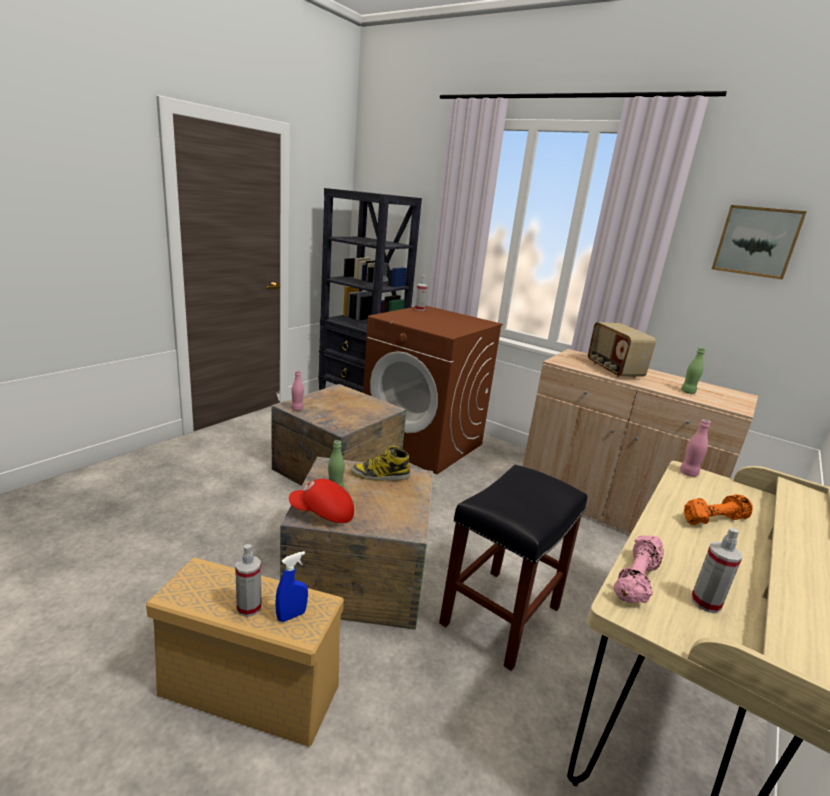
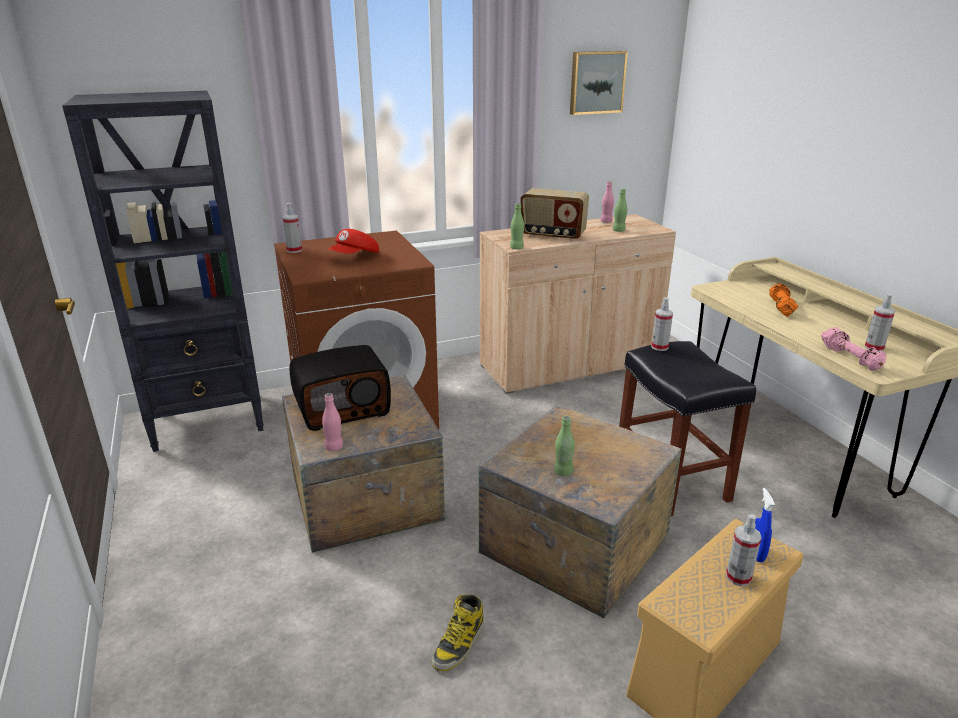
camera: 55 degrees left, 5 degrees up
red cap [289,479,354,523] -> red cap moved to [329,229,379,254]
boot [351,446,410,480] -> boot moved to [431,595,484,671]
pink bottle [680,419,711,477] -> pink bottle moved to [600,181,614,223]
none -> radio [290,345,391,431]
none -> green bottle [510,203,524,249]
none -> spray bottle [651,298,673,351]

